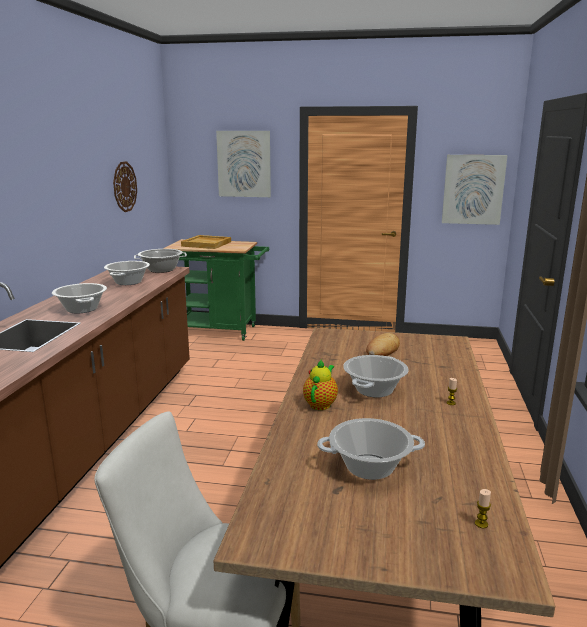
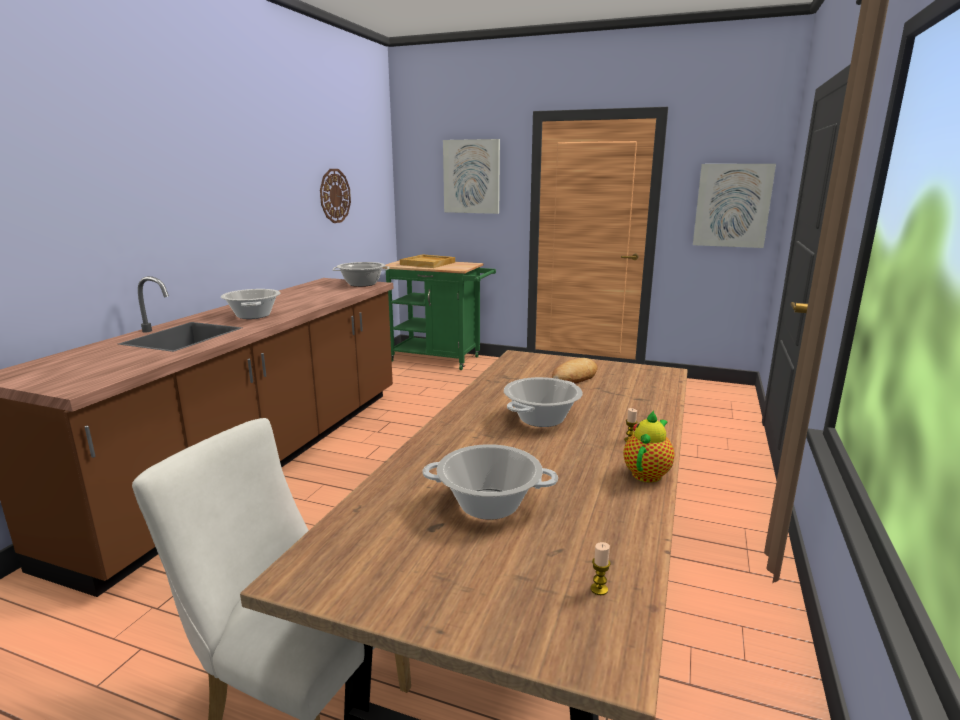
camera: 10 degrees right, 0 degrees up
cooking pot [104,261,150,285] -> none
teapot [303,359,338,410] -> teapot moved to [623,410,675,482]

